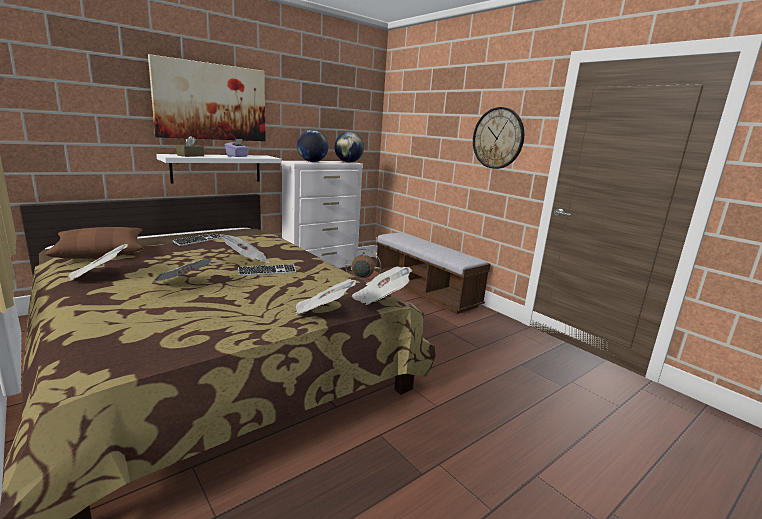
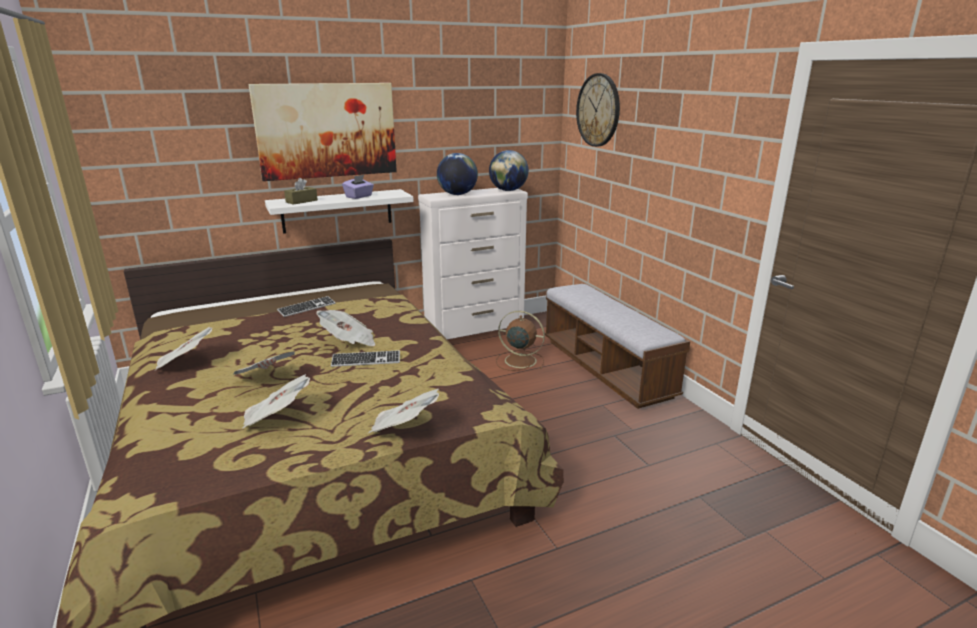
camera: 15 degrees right, 5 degrees up
brown pillow [45,227,143,259] -> none
newspaper [352,267,412,305] -> newspaper moved to [242,374,310,429]
wall clock [473,107,524,169] -> wall clock moved to [576,73,620,147]

